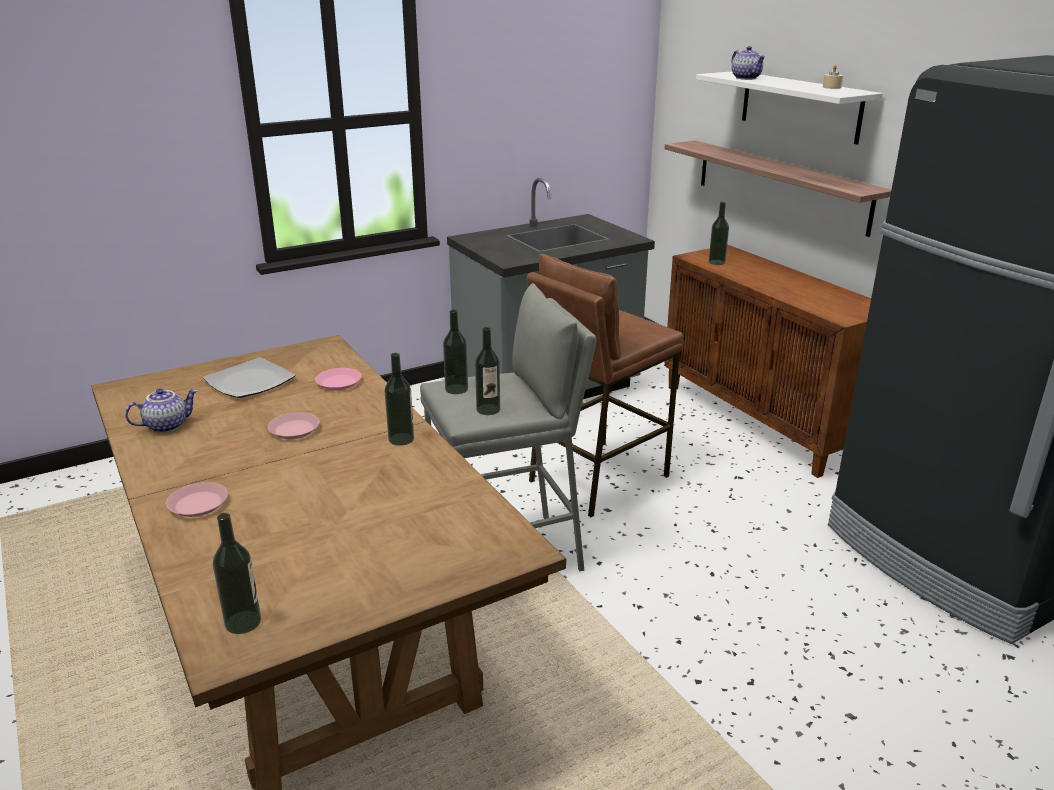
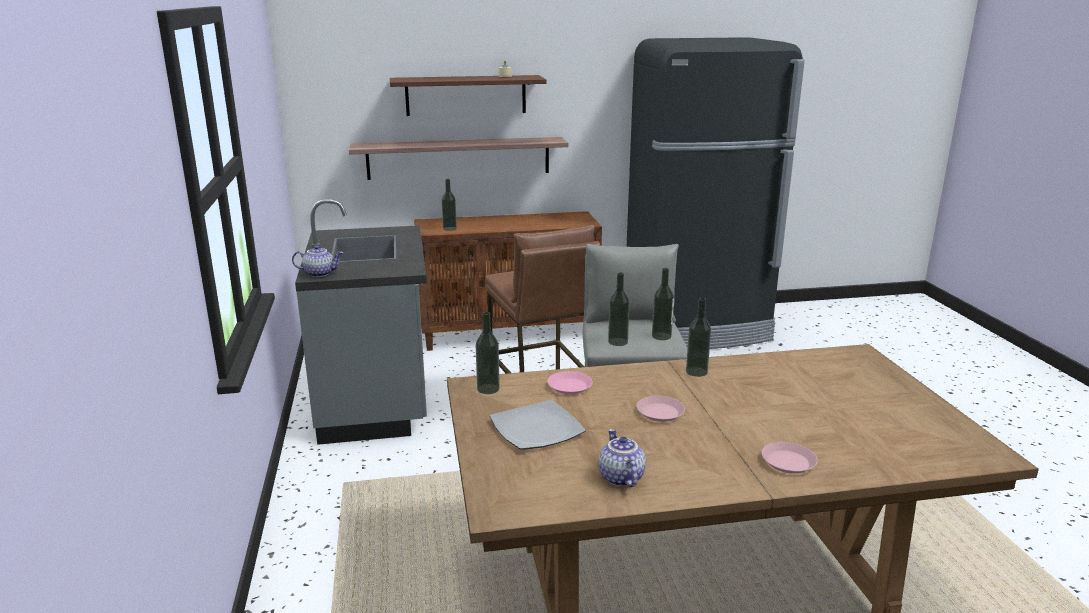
camera: 70 degrees left, 5 degrees down
bottle [213,513,261,634] -> bottle moved to [476,312,500,394]
white shelf [696,71,883,144] -> brown shelf [390,75,546,116]
teapot [732,46,765,80] -> teapot moved to [292,245,343,277]

